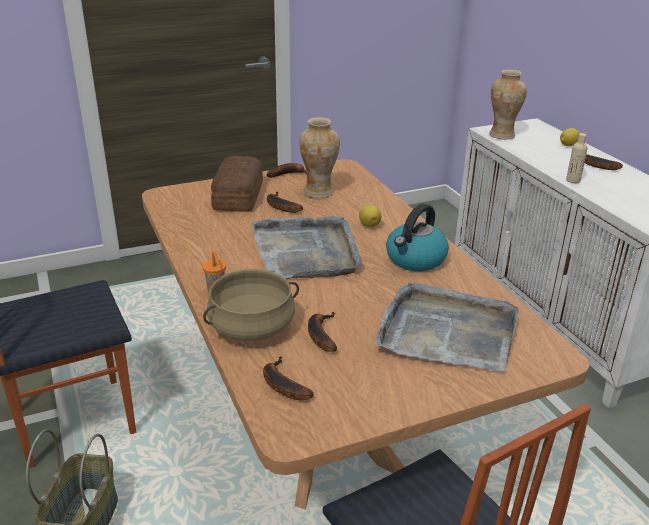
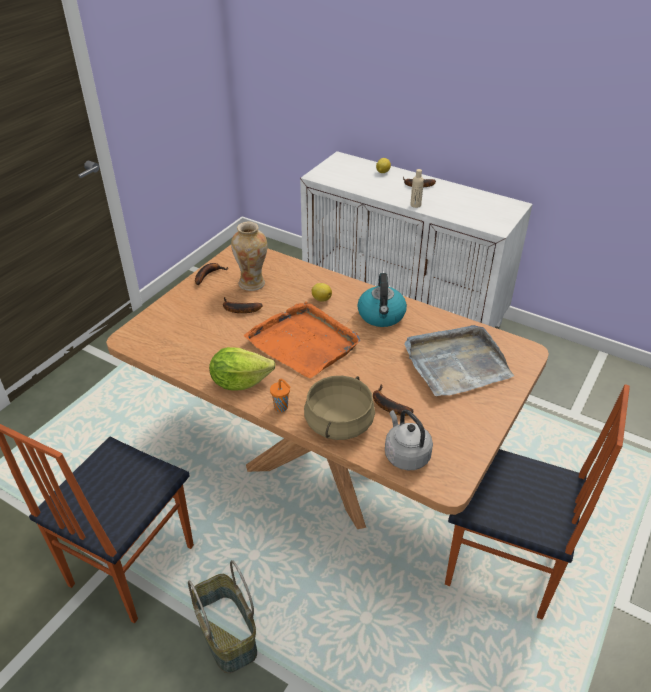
camera: 35 degrees left, 10 degrees up
bread [211,156,263,212] -> none
grey tray [251,216,362,279] -> orange tray [244,301,360,378]
banana [263,356,314,401] -> grey kettle [385,409,433,470]
vase [489,69,527,140] -> none
none -> lettuce [209,347,276,390]

